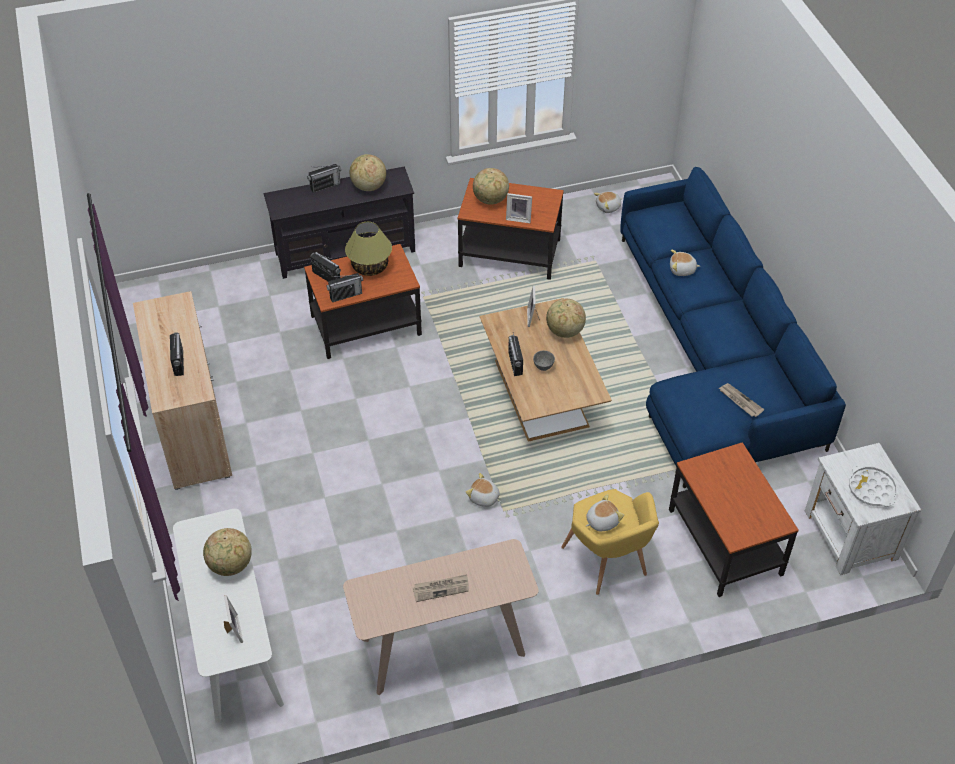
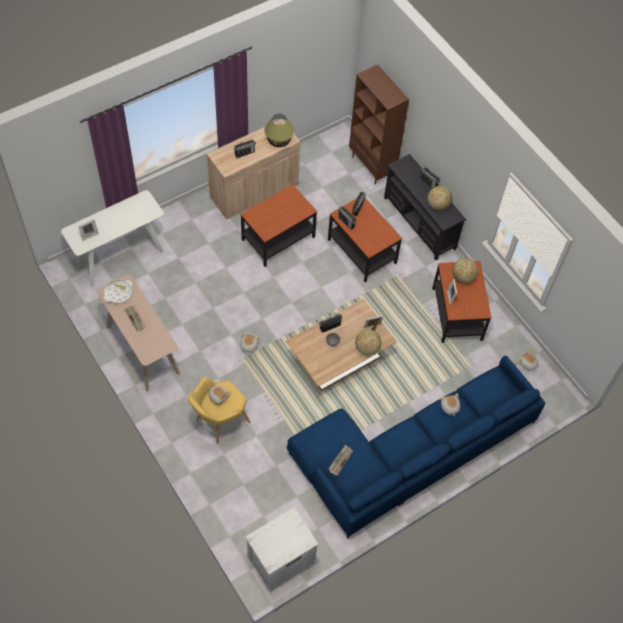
camera: 70 degrees right, 10 degrees up
globe [203,528,252,576] -> none
table lamp [345,222,392,276] -> table lamp moved to [264,114,294,147]
side table [669,442,799,597] -> side table moved to [241,184,317,267]
white tray [849,464,897,507] -> white tray moved to [104,279,132,304]
none -> brown bookcase [349,65,409,185]

